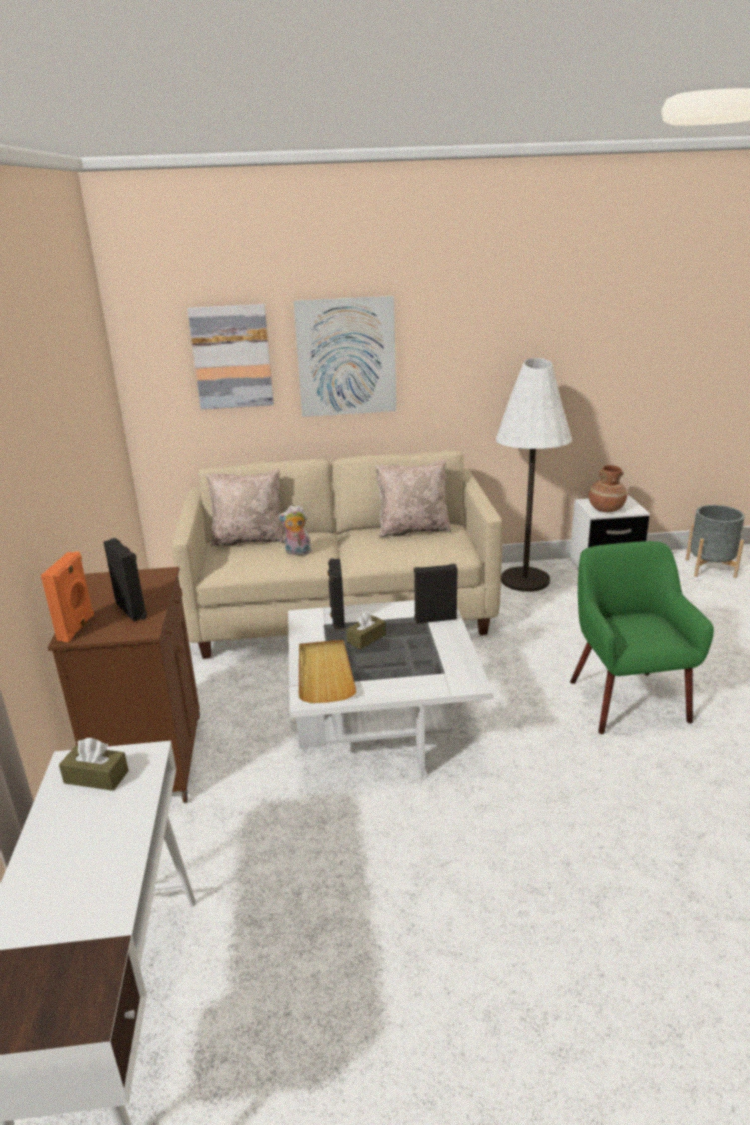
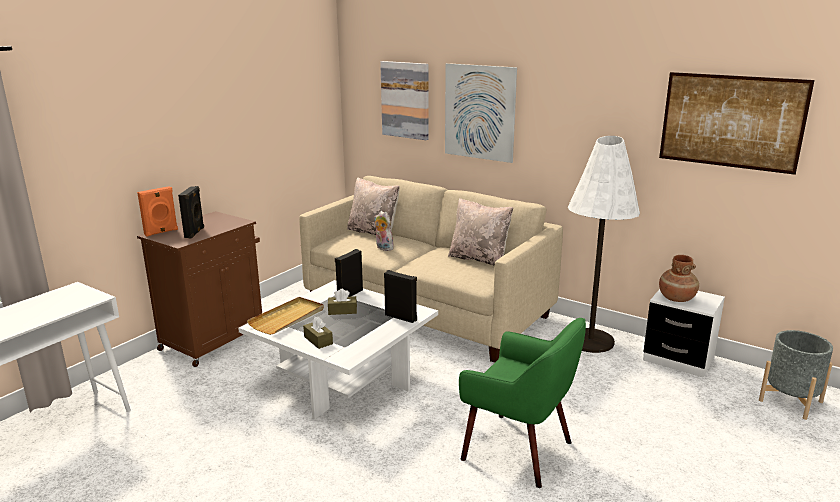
camera: 40 degrees right, 5 degrees down
brown tissue box [59,738,129,791] -> brown tissue box moved to [303,317,333,349]
green armchair [570,541,714,734] -> green armchair turned 90 degrees clockwise [459,318,586,488]
none -> picture [659,72,815,175]

